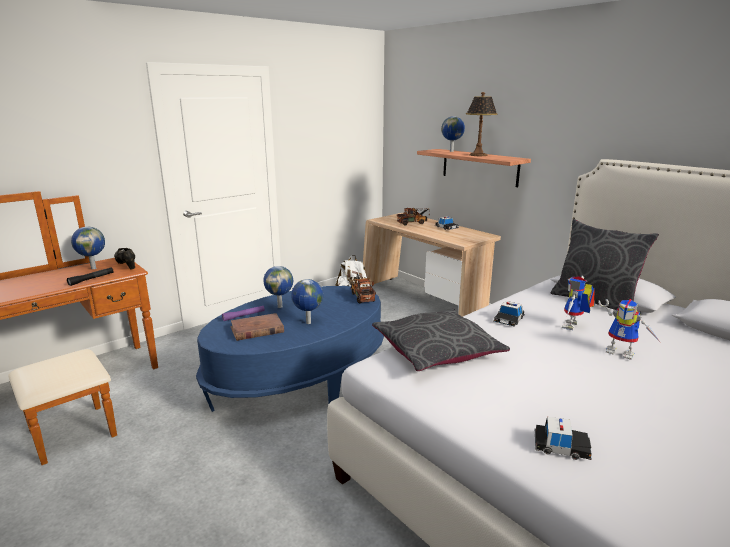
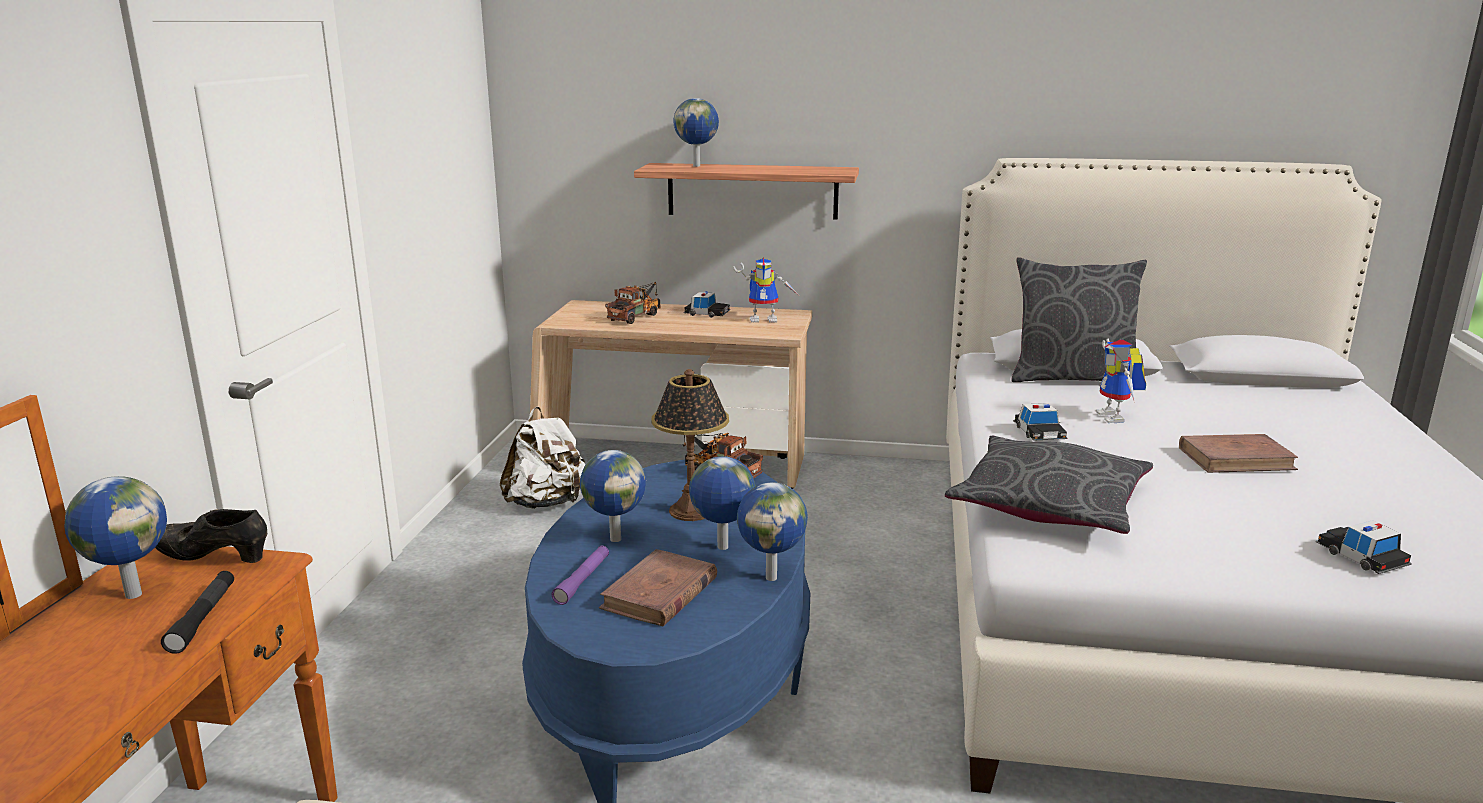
camera: 40 degrees left, 0 degrees up
table lamp [466,92,498,156] -> table lamp moved to [651,369,729,521]
toy car [535,417,592,460] -> toy car turned 90 degrees counterclockwise [1316,520,1412,574]
toy robot [598,299,659,360] -> toy robot moved to [733,257,797,323]
none -> globe [737,482,808,581]
none -> brown book [1179,434,1298,473]

